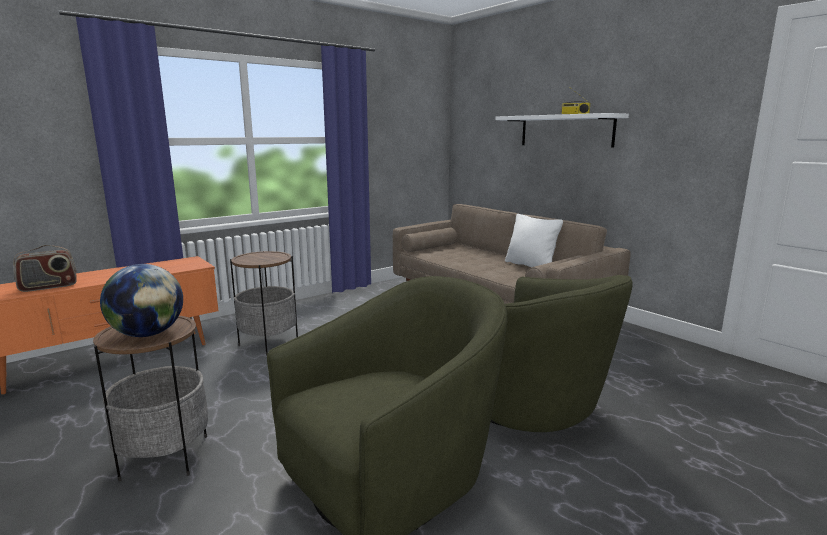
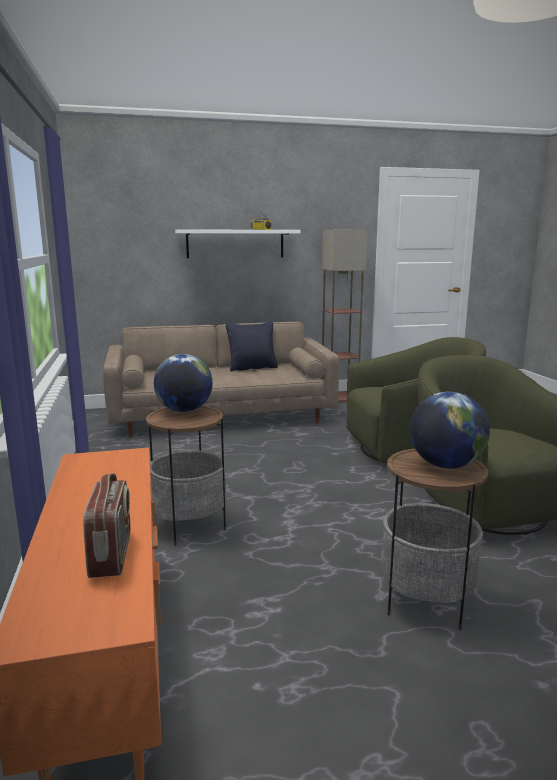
camera: 65 degrees left, 0 degrees up
white pillow [505,214,563,267] -> black pillow [226,322,278,371]
none -> globe [154,354,213,412]
none -> floor lamp [322,230,367,403]

